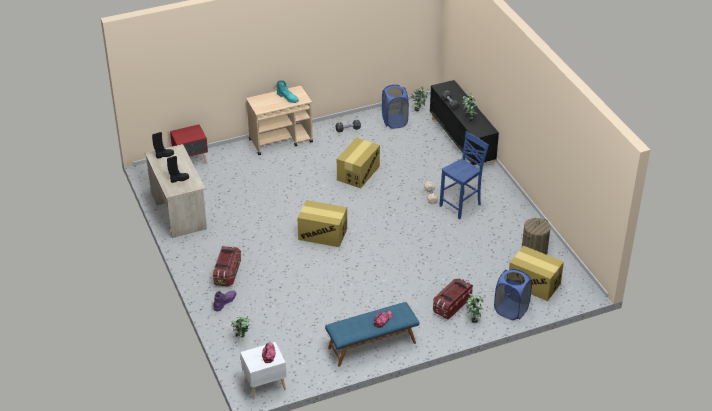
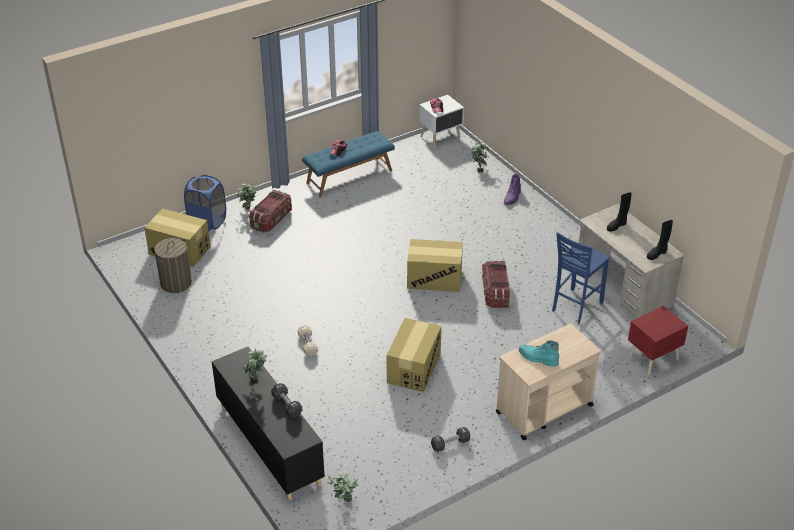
camera: 170 degrees right, 0 degrees up
storage box [213,246,241,286] -> storage box moved to [482,260,510,308]
blue laundry basket [382,85,409,129] -> none
blue chair [439,131,489,219] -> blue chair moved to [552,232,610,324]

